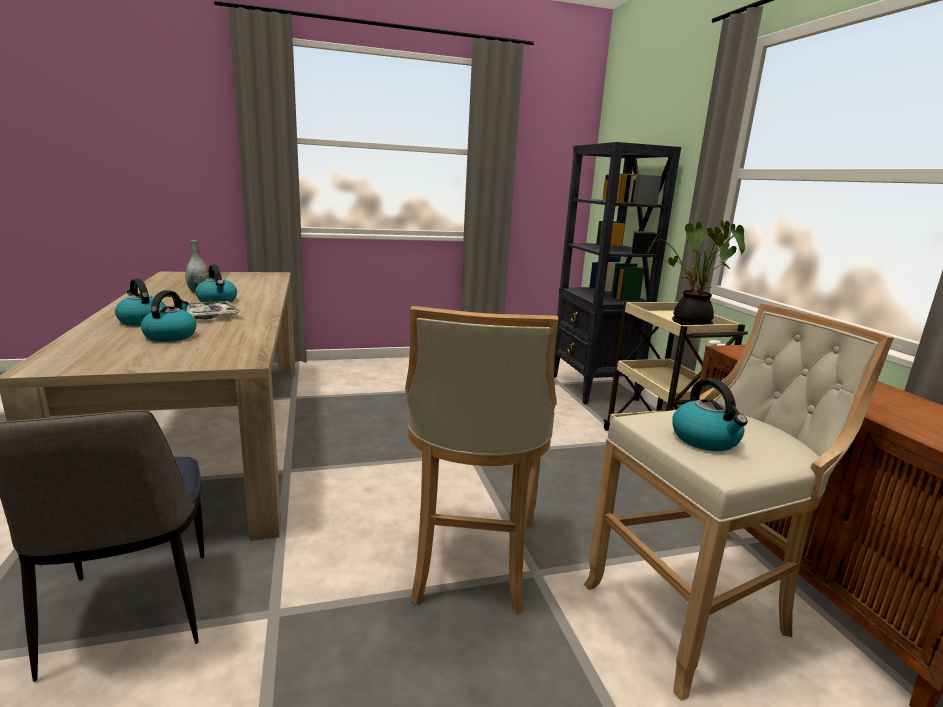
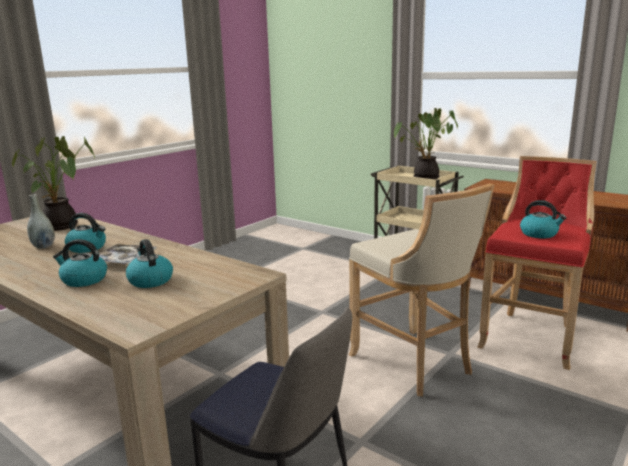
camera: 35 degrees left, 0 degrees up
black bookcase [554,142,681,404] -> none
beige stool [584,304,894,701] -> red stool [477,156,597,370]
none -> potted plant [12,136,95,231]

